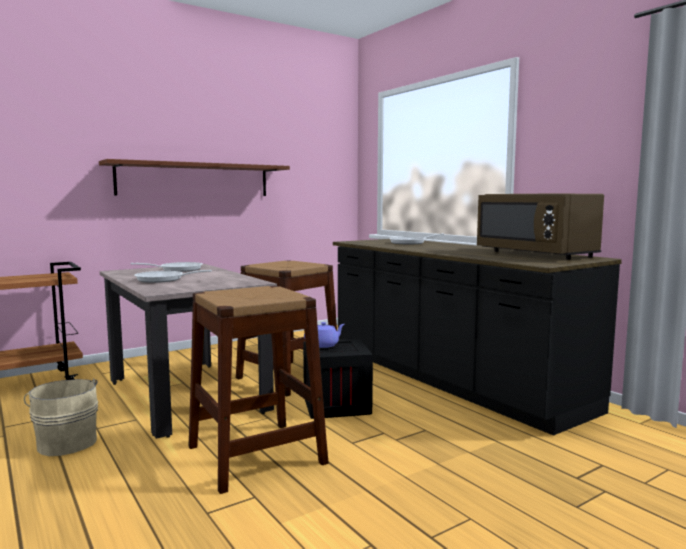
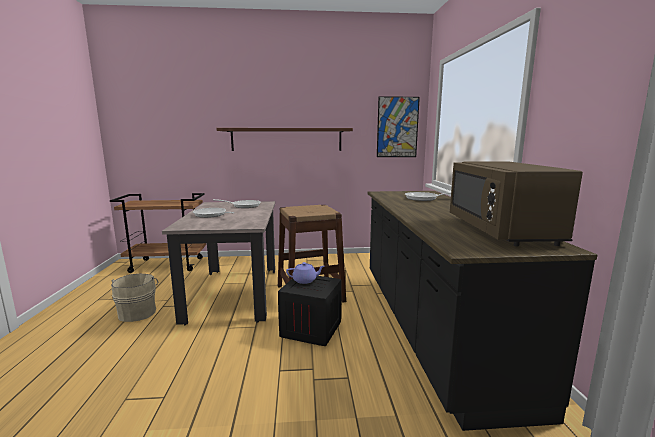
camera: 30 degrees right, 5 degrees up
brown stool [188,286,329,494] -> none
none -> picture [377,96,420,157]

